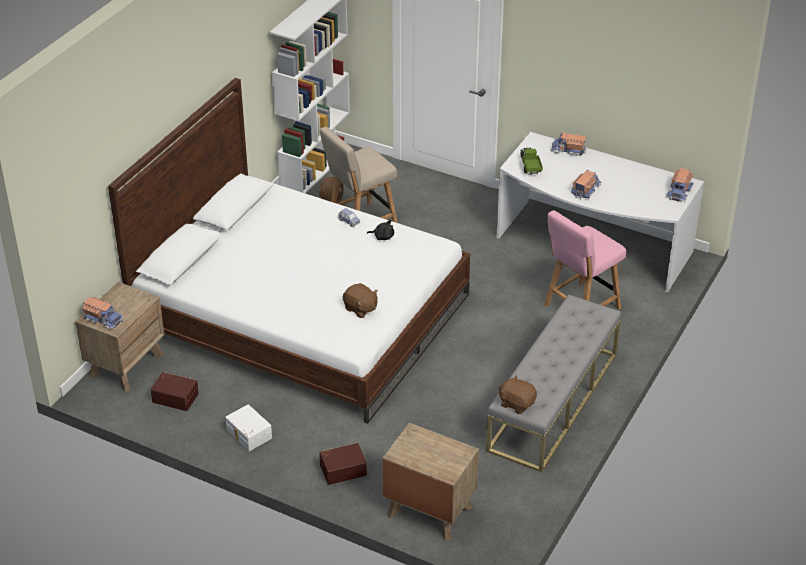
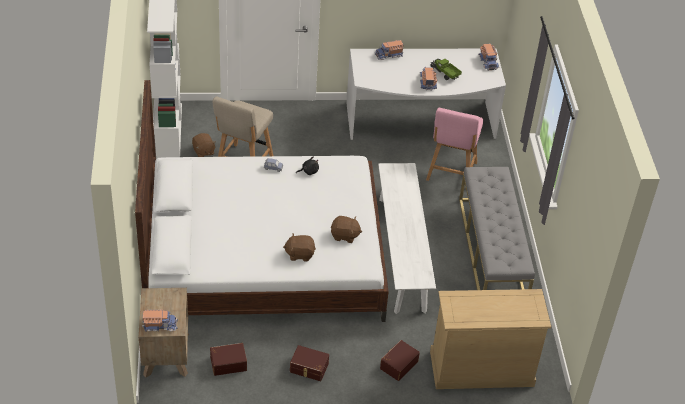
camera: 35 degrees left, 5 degrees up
white storage box [225,404,272,451] -> brown storage box [290,345,329,381]
brown nightstand [382,423,479,541] -> beige dresser [430,289,551,389]
brown plush toy [499,375,537,414] -> brown plush toy moved to [283,234,316,262]
toy truck [520,147,543,175] -> toy truck moved to [431,59,462,81]
none -> white bench [378,163,436,314]

